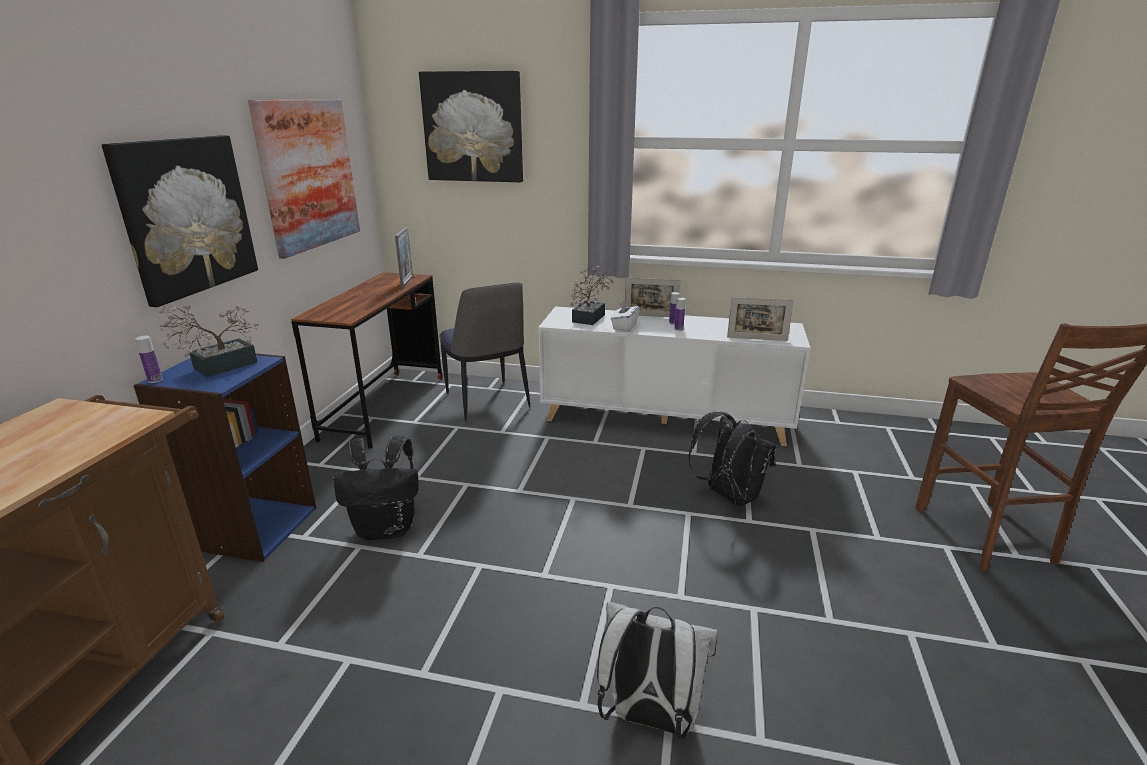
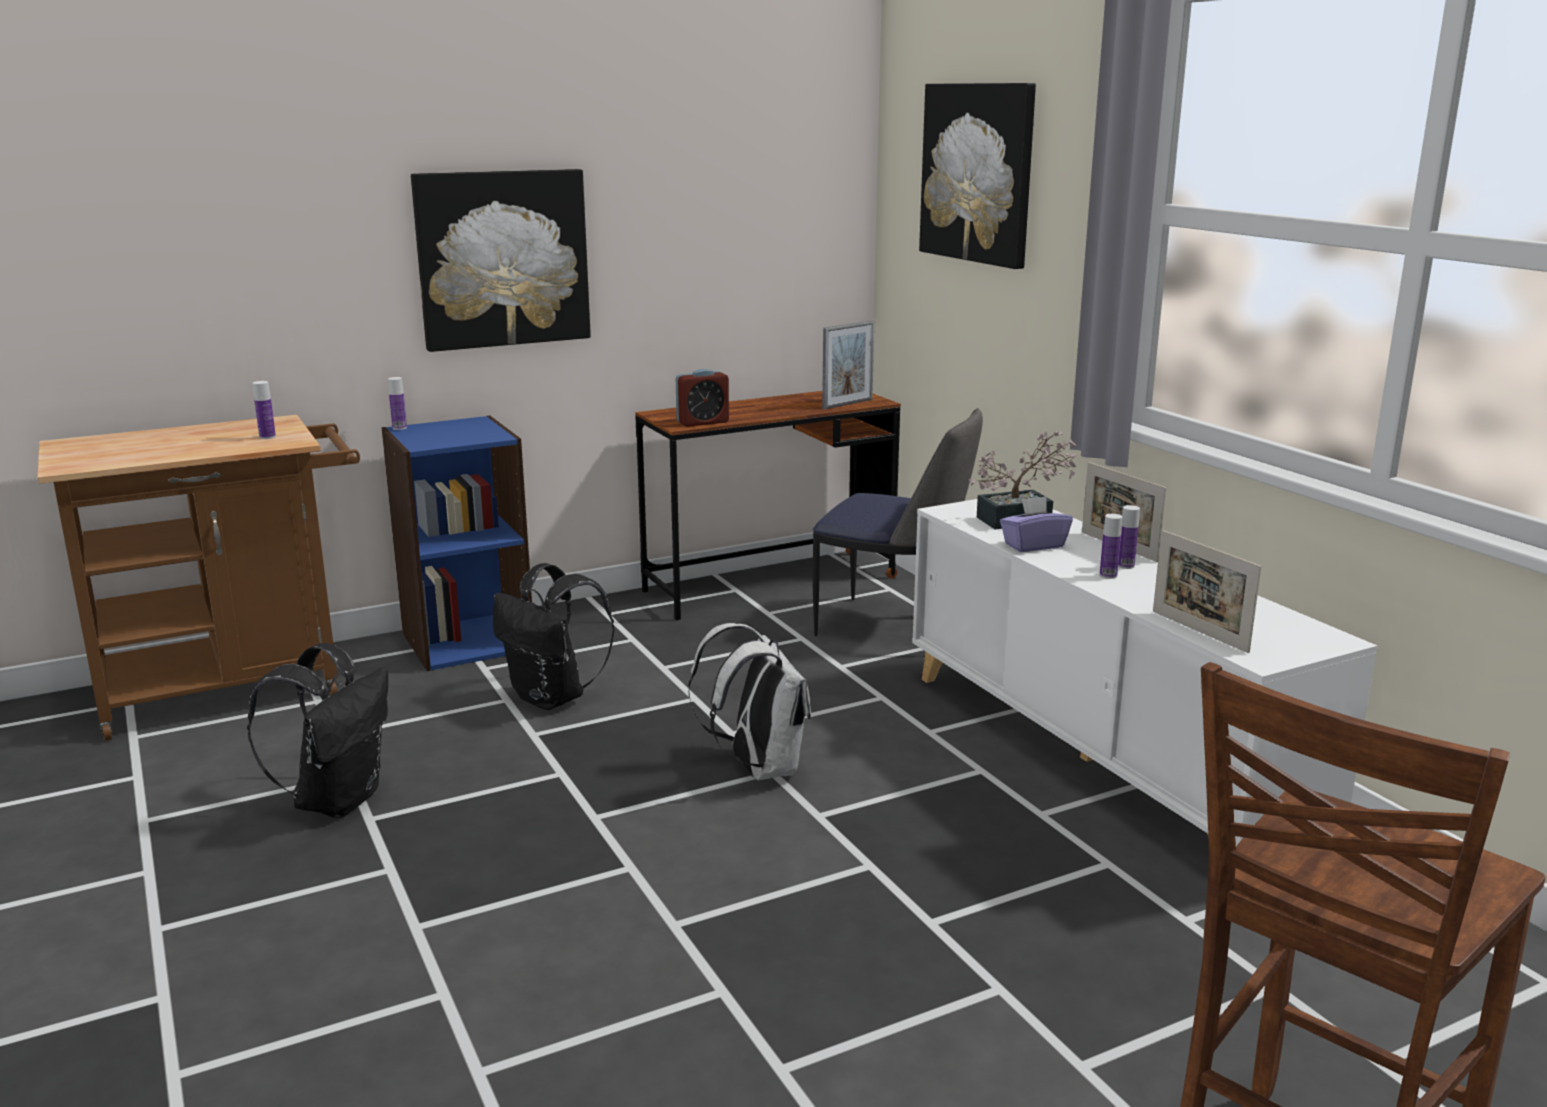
camera: 50 degrees right, 5 degrees down
potted plant [159,305,259,377] -> none
picture [248,100,360,259] -> none
chair [439,283,530,421] -> chair turned 90 degrees counterclockwise [813,408,983,636]
white backpack [597,602,718,739] -> white backpack moved to [689,623,811,780]
white tissue box [611,300,639,331] -> purple tissue box [1000,496,1073,552]
black backpack [688,412,776,506] -> black backpack moved to [247,643,388,818]
none -> bottle [252,381,276,439]
none -> alarm clock [675,369,729,427]

